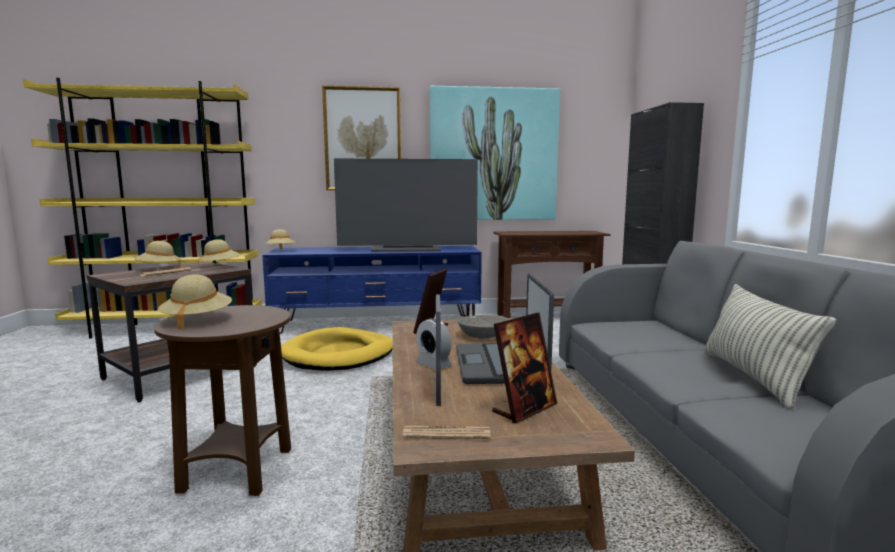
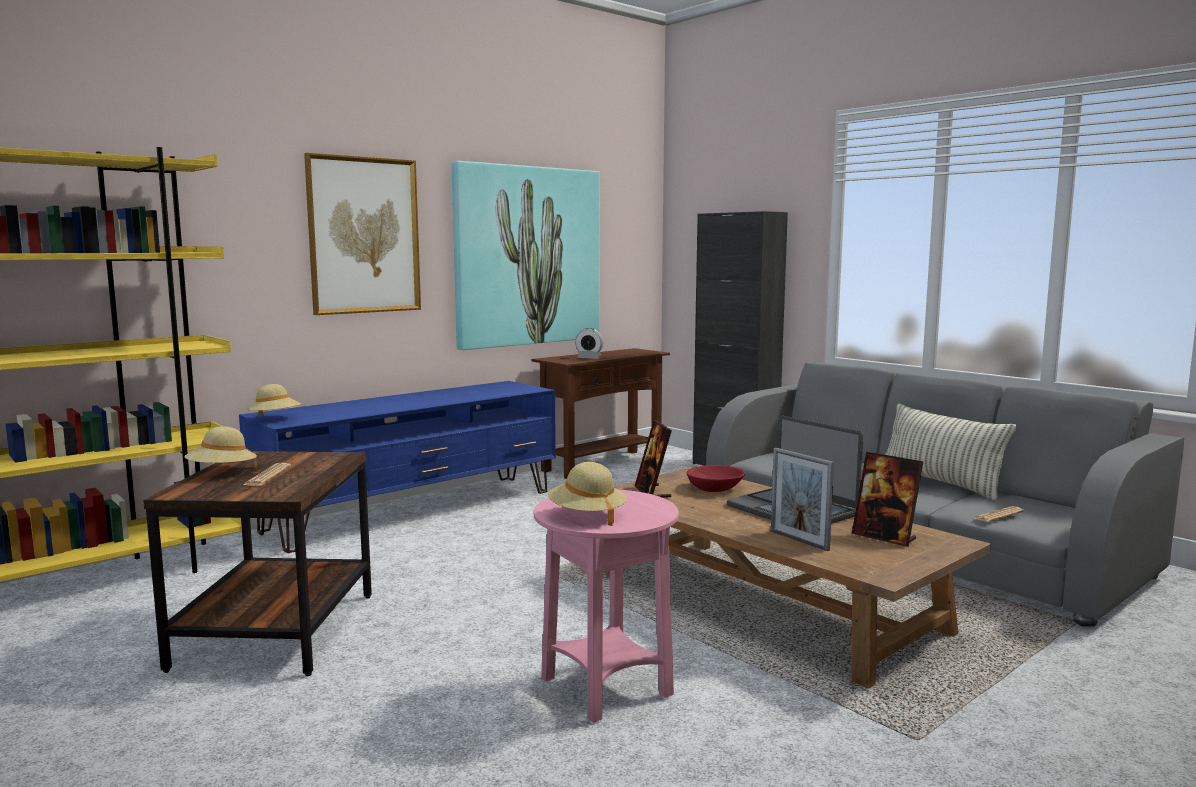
camera: 35 degrees left, 0 degrees up
brown side table [154,305,291,496] -> pink side table [534,490,679,723]
beige hat [198,239,241,265] -> none
yellow dog bed [281,327,393,371] -> none
television [334,159,478,252] -> none
newspaper [403,426,491,439] -> newspaper moved to [975,506,1024,522]
alarm clock [416,318,452,370] -> alarm clock moved to [575,328,603,359]
grey bowl [458,315,510,338] -> red bowl [687,465,745,492]
picture frame [492,312,557,423] -> picture frame turned 120 degrees clockwise [852,452,923,547]

